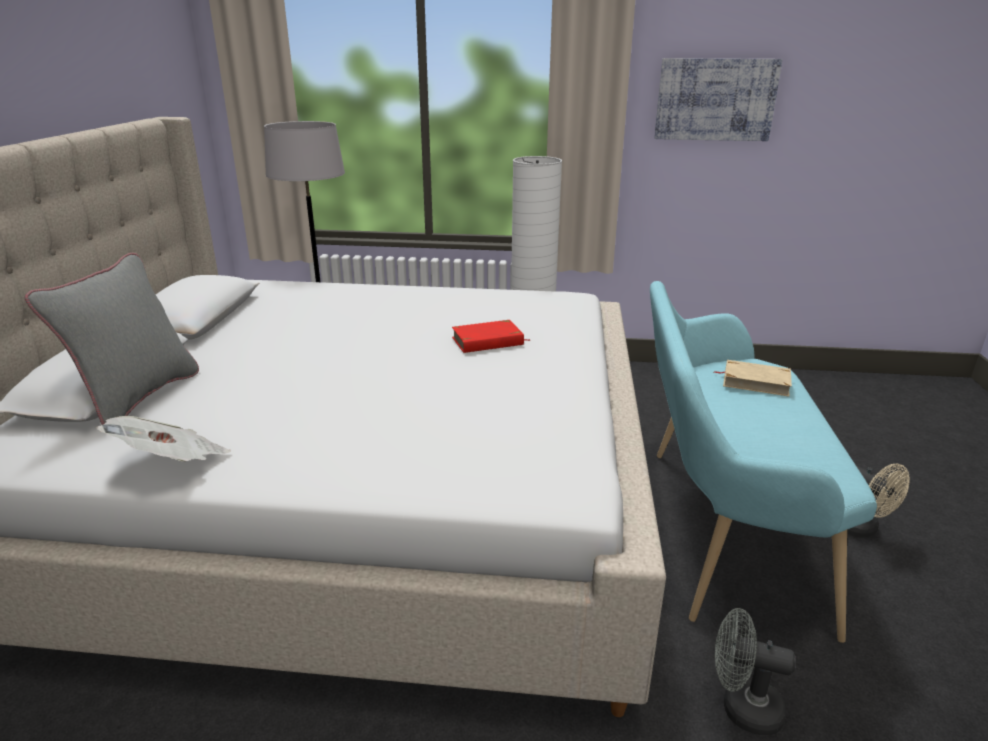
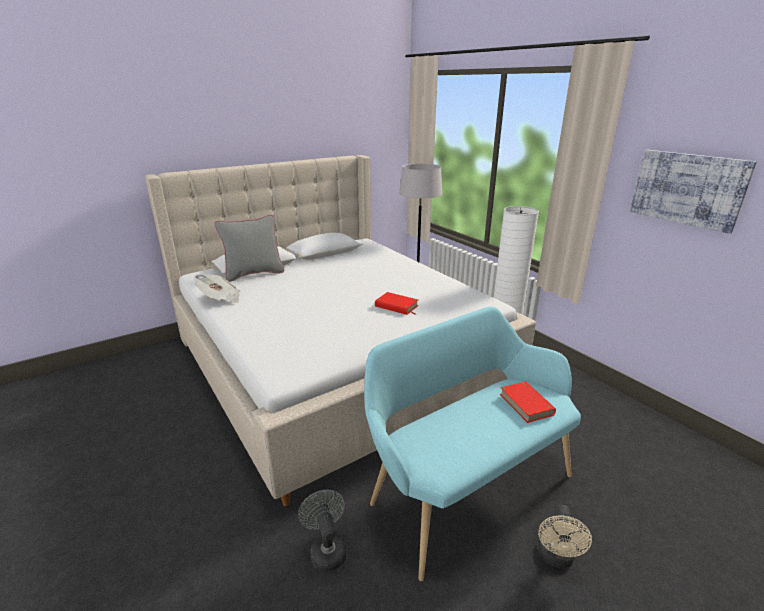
camera: 50 degrees right, 0 degrees up
beige book [714,360,792,396] -> red book [500,381,556,423]

